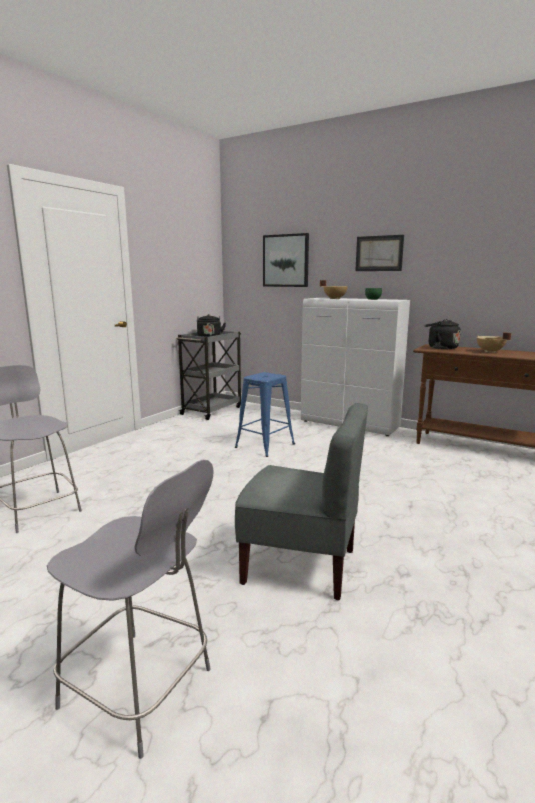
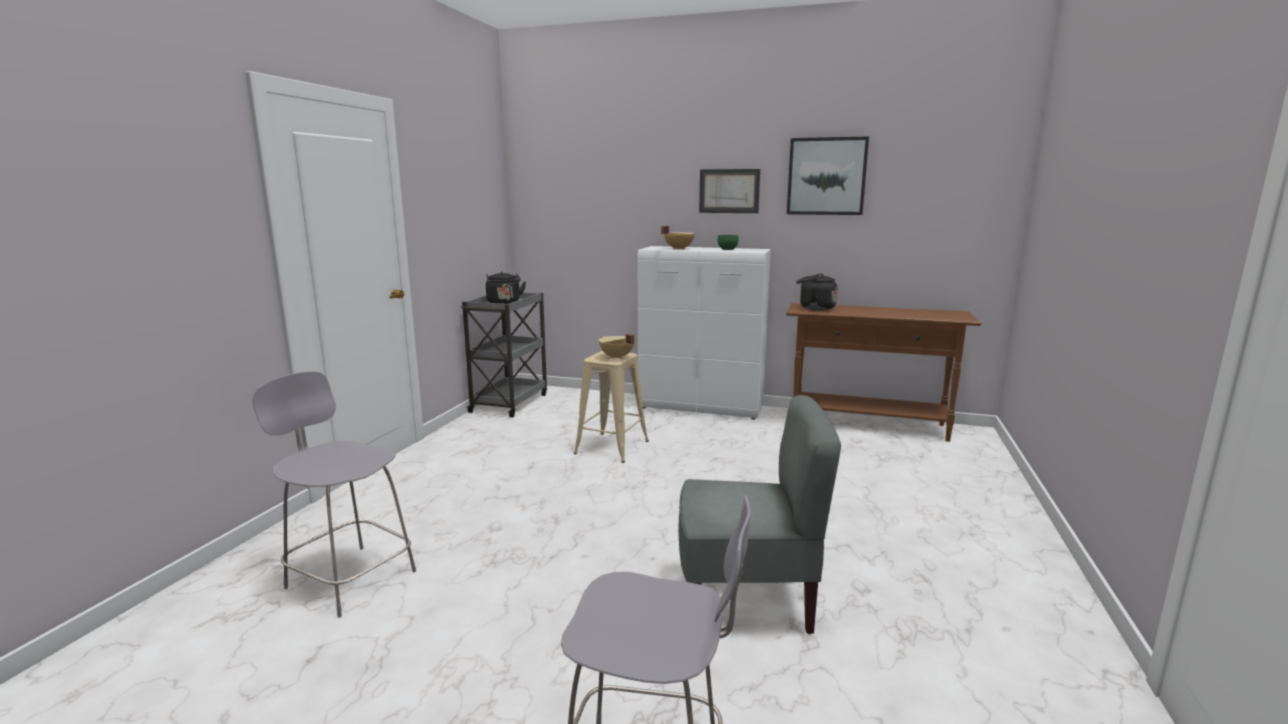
camera: 15 degrees left, 0 degrees up
blue stool [235,372,295,457] -> beige stool [574,351,649,463]
picture [263,233,309,287] -> picture moved to [787,136,869,215]
beige cooking pot [477,332,512,353] -> beige cooking pot moved to [599,334,635,359]

